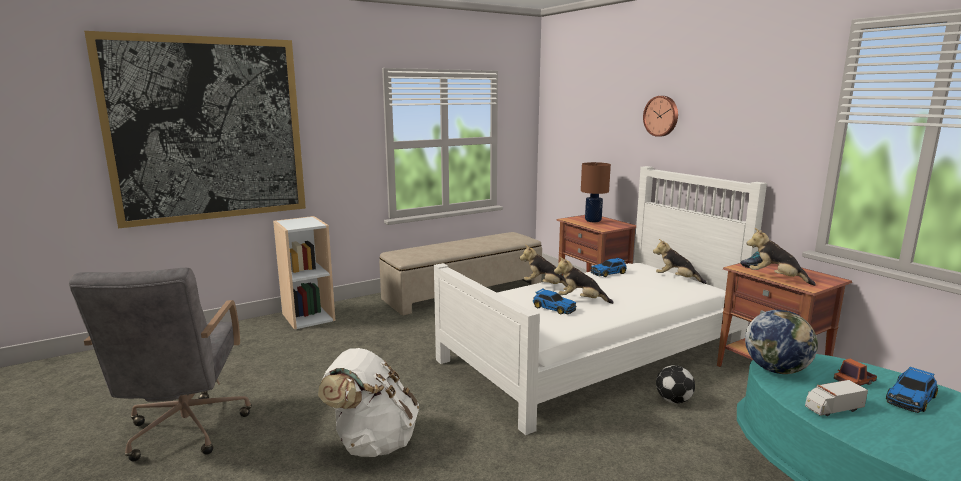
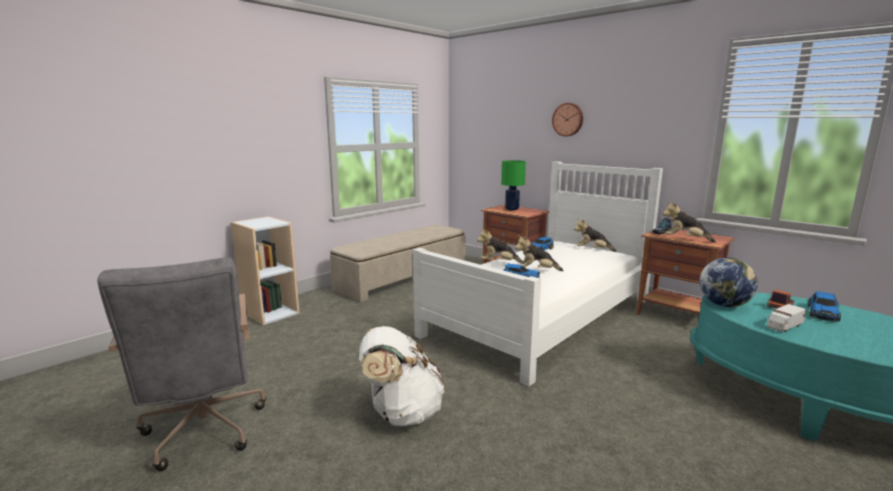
camera: 15 degrees left, 0 degrees up
picture [84,31,306,229] -> none
brown table lamp [581,162,611,222] -> green table lamp [501,160,526,210]
football [656,365,695,403] -> none

